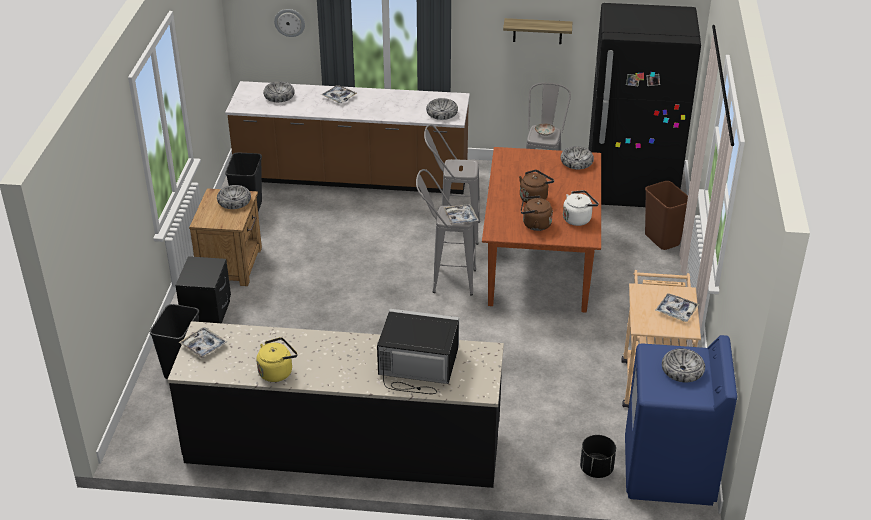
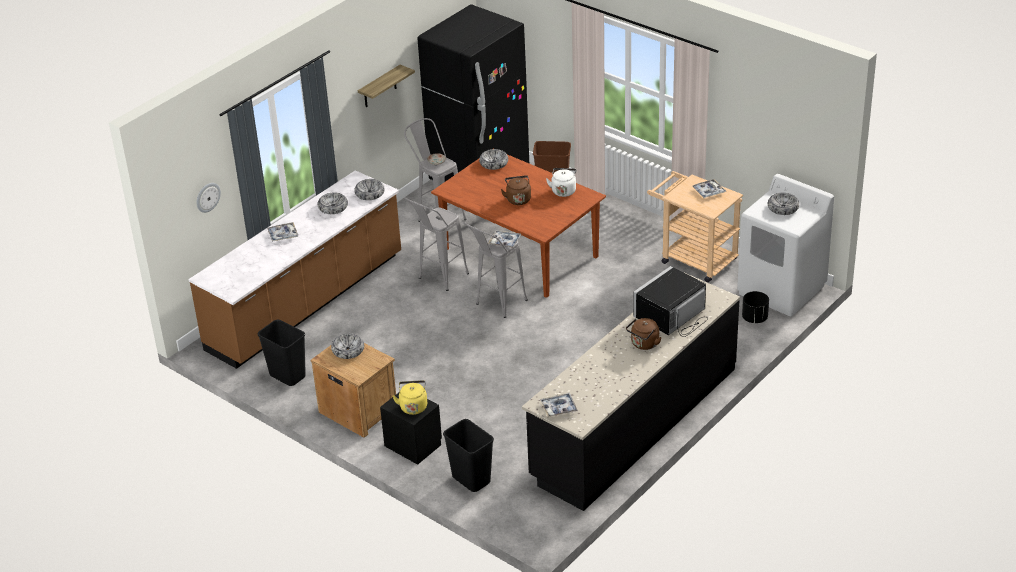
camera: 55 degrees left, 0 degrees up
yellow kettle [257,337,297,382] -> yellow kettle moved to [392,380,427,415]
bowl [263,81,295,102] -> bowl moved to [318,192,348,214]
brown kettle [521,196,553,231] -> brown kettle moved to [626,318,662,350]
blue washing machine [625,335,737,506] -> white washing machine [737,174,834,316]

